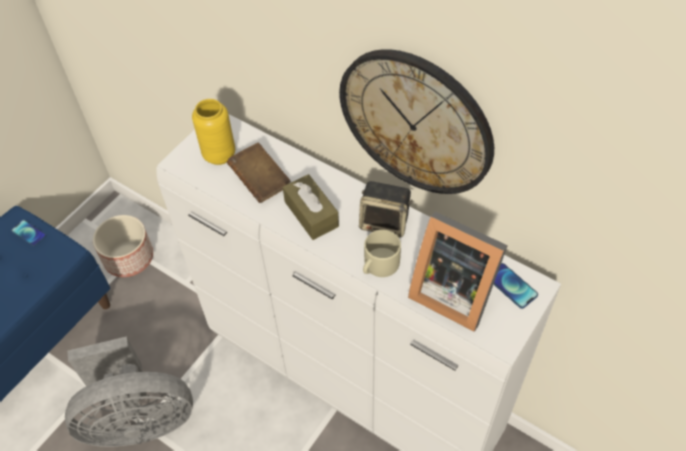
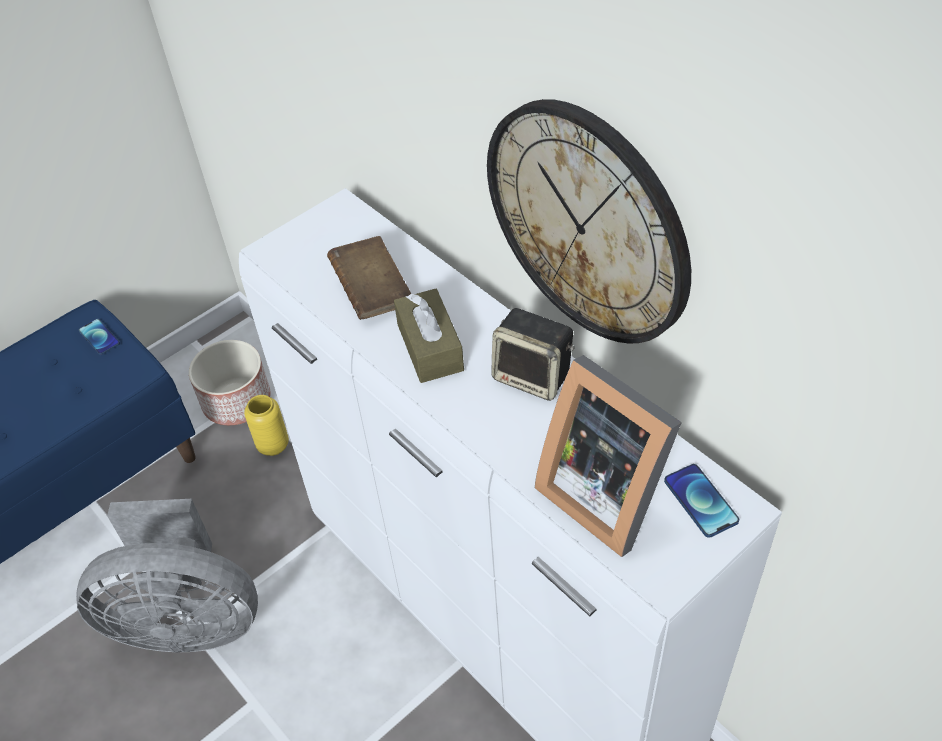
camera: 15 degrees right, 5 degrees down
yellow vase [192,99,235,165] -> yellow vase moved to [244,395,289,456]
beige mug [363,230,401,277] -> none

